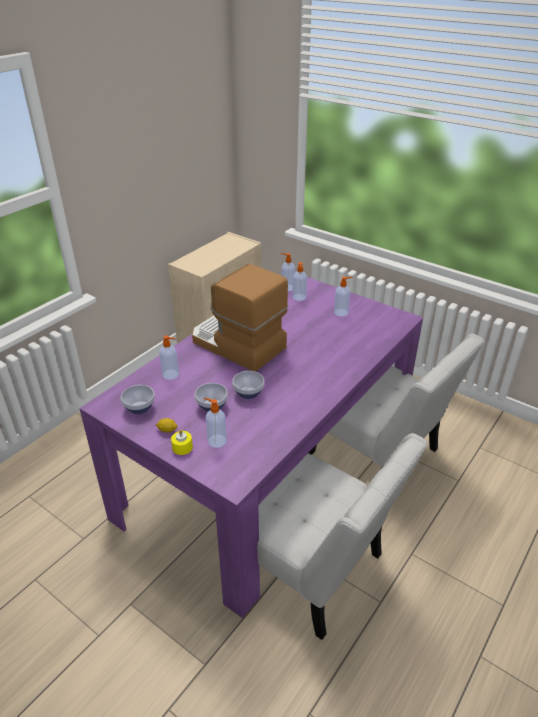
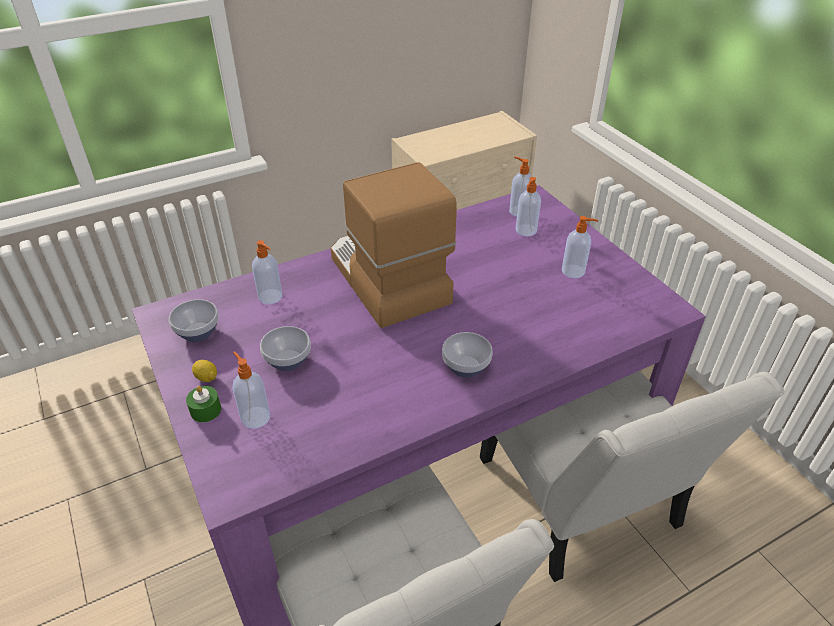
camera: 25 degrees right, 5 degrees up
yellow candle [171,430,193,455] -> green candle [186,386,221,422]
bowl [232,371,265,399] -> bowl moved to [442,332,493,378]

